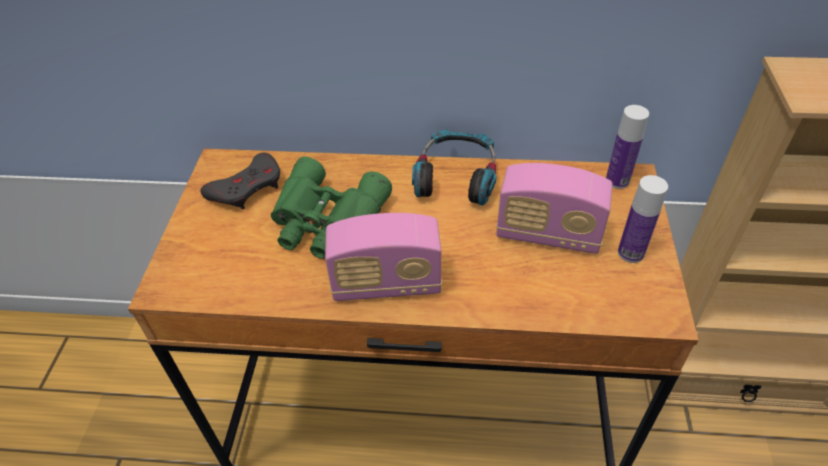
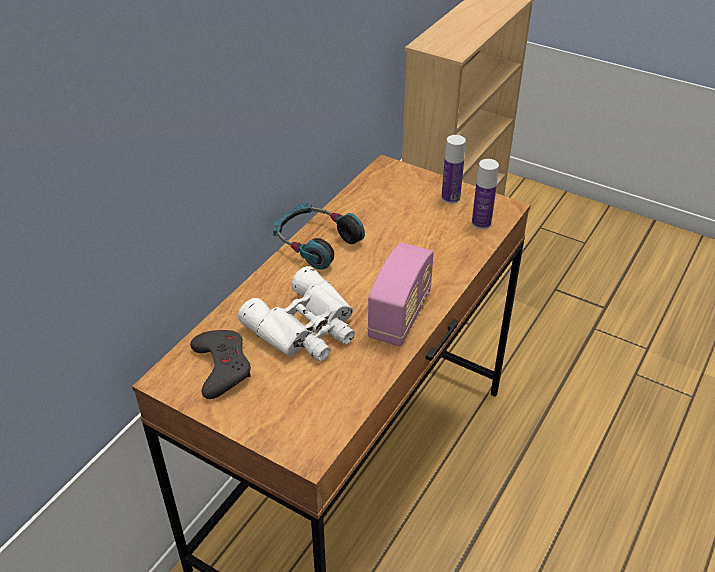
camera: 65 degrees left, 5 degrees down
green binoculars [271,157,392,259] -> white binoculars [238,266,355,361]
radio [496,163,612,254] -> none
bottle [606,105,649,189] -> bottle moved to [472,159,499,229]

